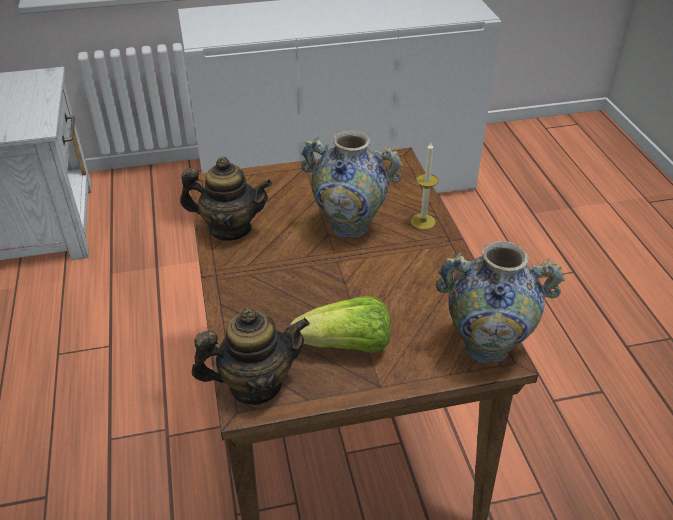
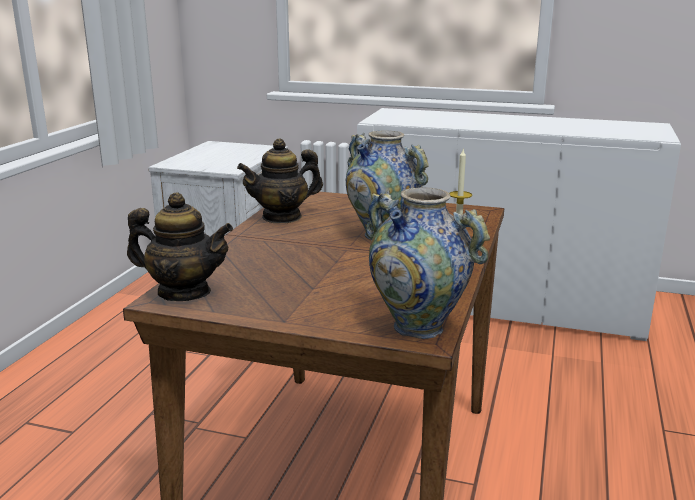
camera: 30 degrees right, 20 degrees down
teapot [180,157,272,241] -> teapot turned 120 degrees clockwise [237,138,323,224]
lettuce [290,296,391,353] -> none

